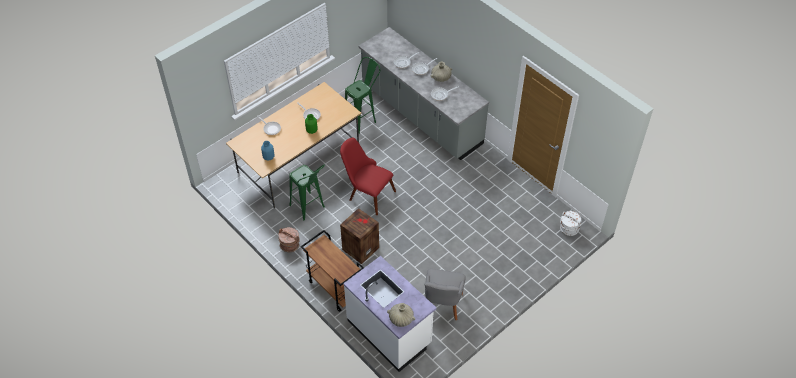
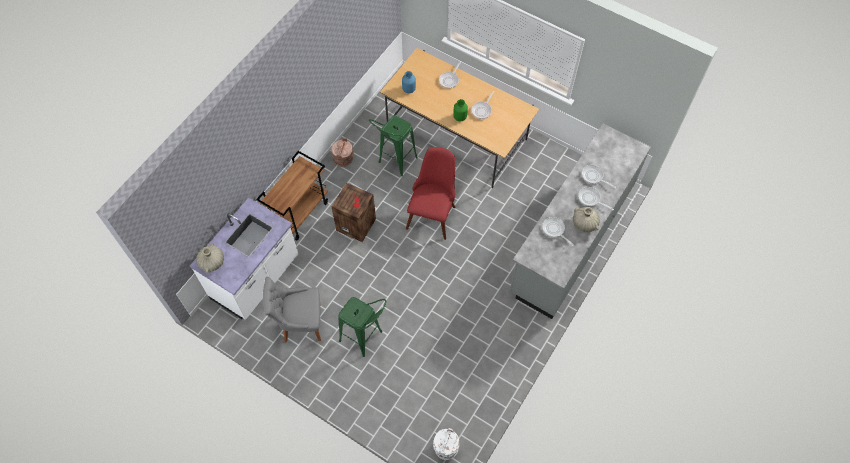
camera: 75 degrees right, 10 degrees up
green stool [345,57,380,134] -> green stool moved to [338,297,386,357]

